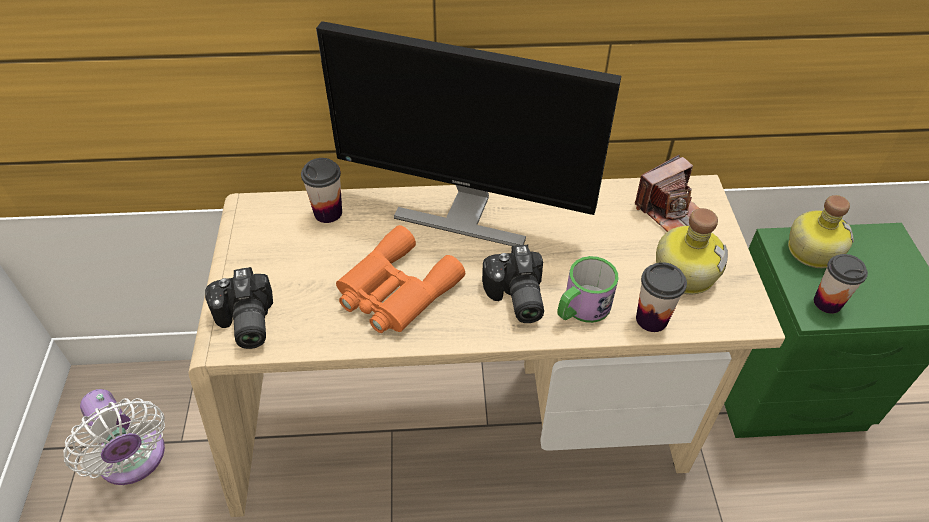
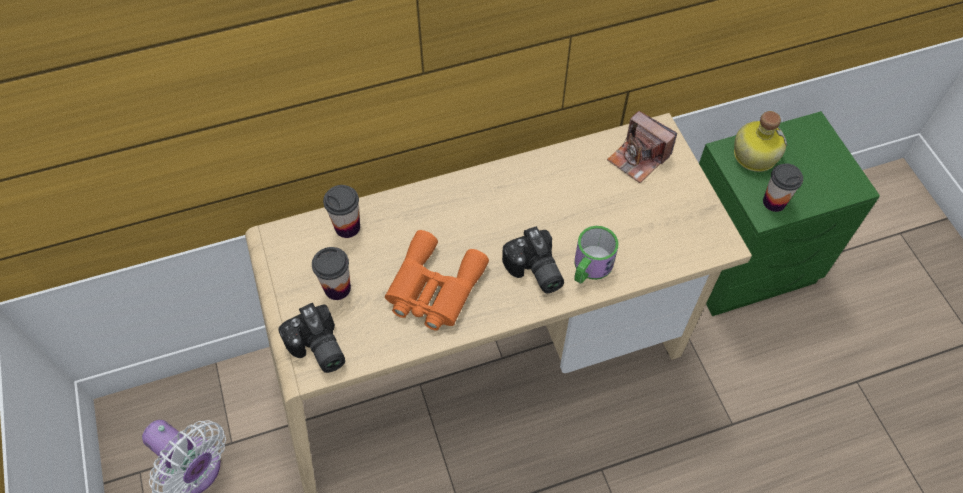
camera: 15 degrees left, 10 degrees up
monitor [316,21,621,246] -> none
camera [635,155,699,232] -> camera turned 90 degrees clockwise [607,111,677,183]
cup [636,262,687,332] -> cup moved to [312,247,351,300]
bottle [656,208,728,294] -> none

